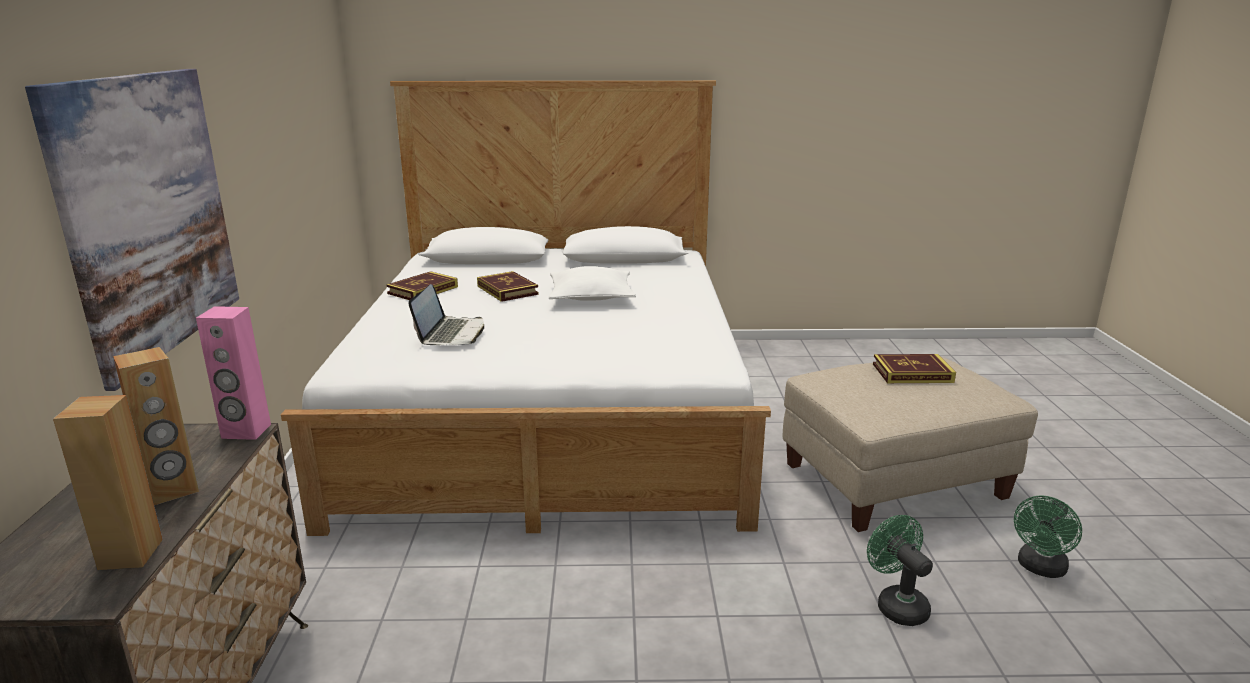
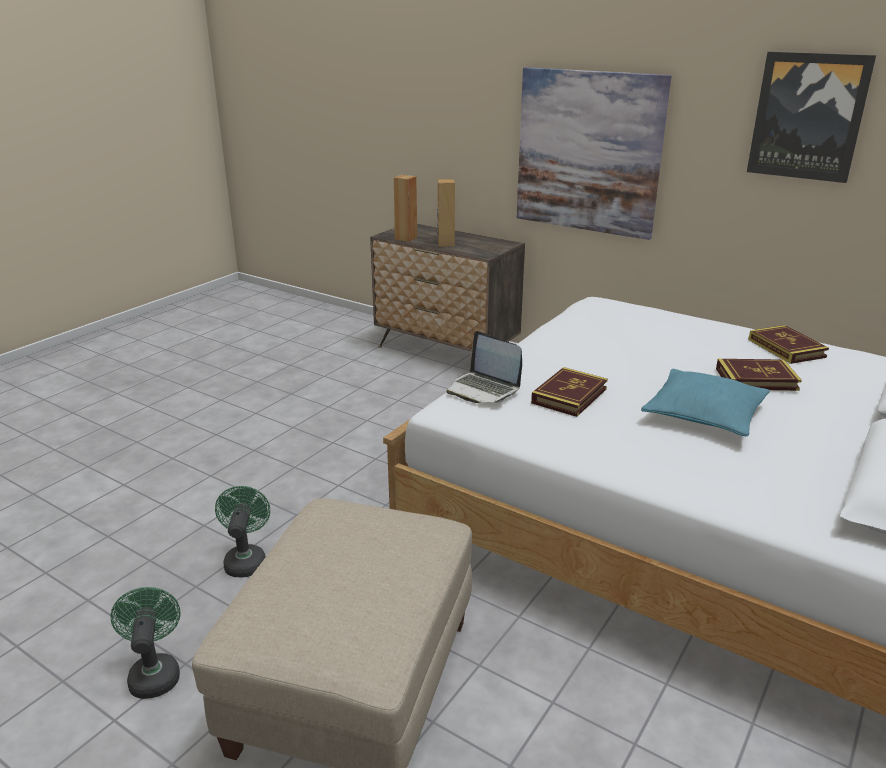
camera: 125 degrees right, 5 degrees up
pink speaker [196,306,271,440] -> none
laptop [409,284,484,345] -> laptop moved to [447,331,522,403]
white pillow [548,266,636,301] -> turquoise pillow [641,369,770,436]
green fan [867,515,933,626] -> green fan turned 105 degrees counterclockwise [215,486,270,578]
book [873,354,956,383] -> book moved to [531,367,608,417]
none -> picture [747,52,876,183]

